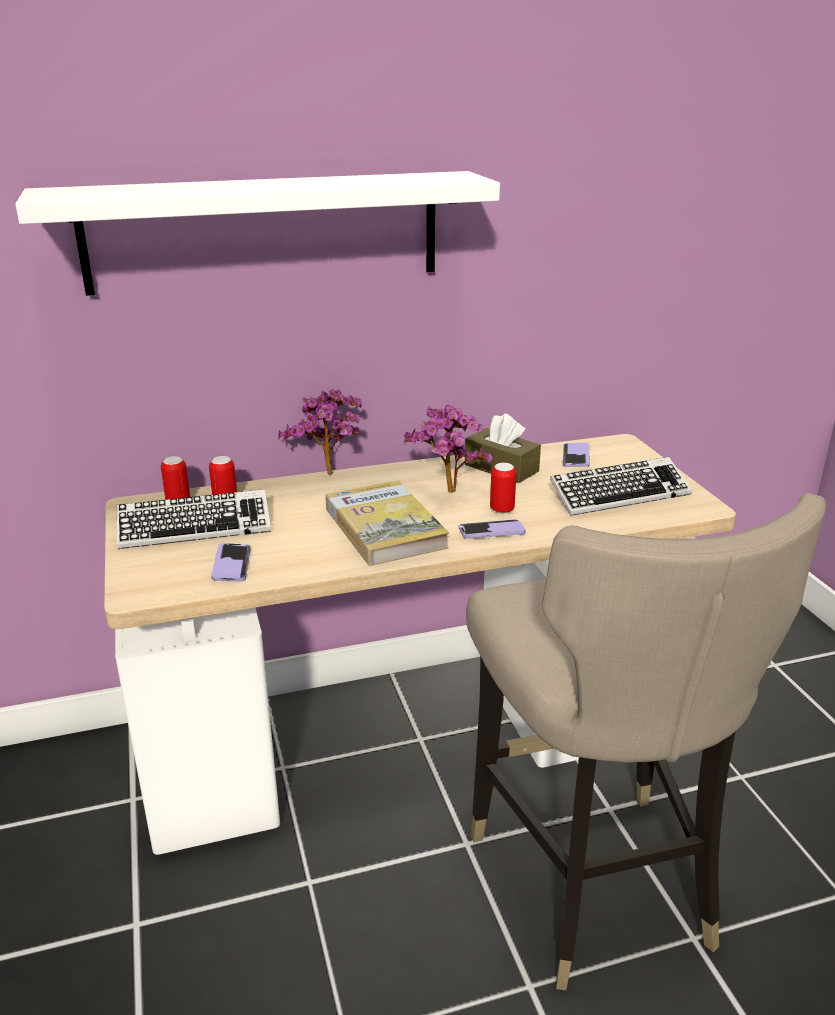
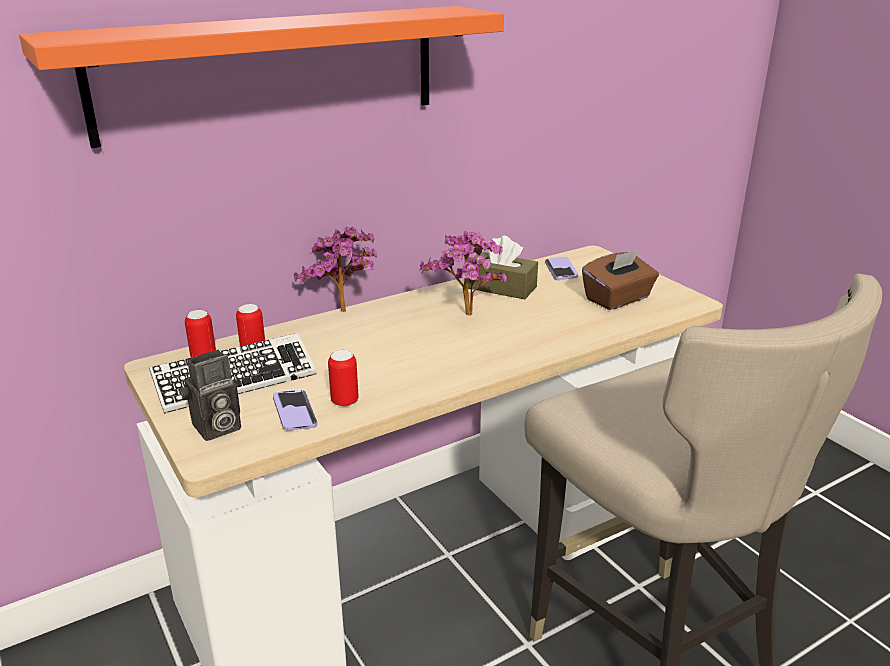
camera: 15 degrees left, 0 degrees up
white shelf [15,171,500,296] -> orange shelf [19,6,504,148]
book [325,481,449,566] -> none
phone [459,520,525,539] -> none
can [490,462,517,513] -> can moved to [328,350,359,406]
keyboard [550,457,692,516] -> brown tissue box [582,249,659,310]
none -> camera [180,349,241,441]

